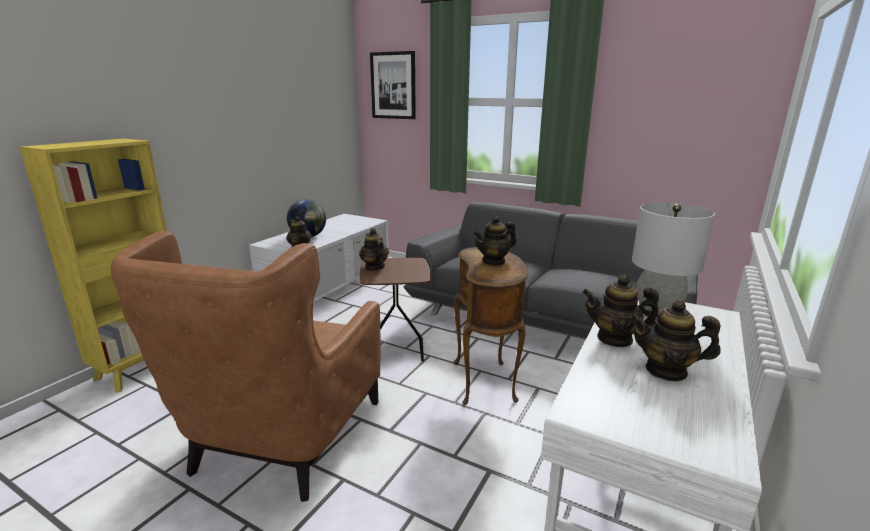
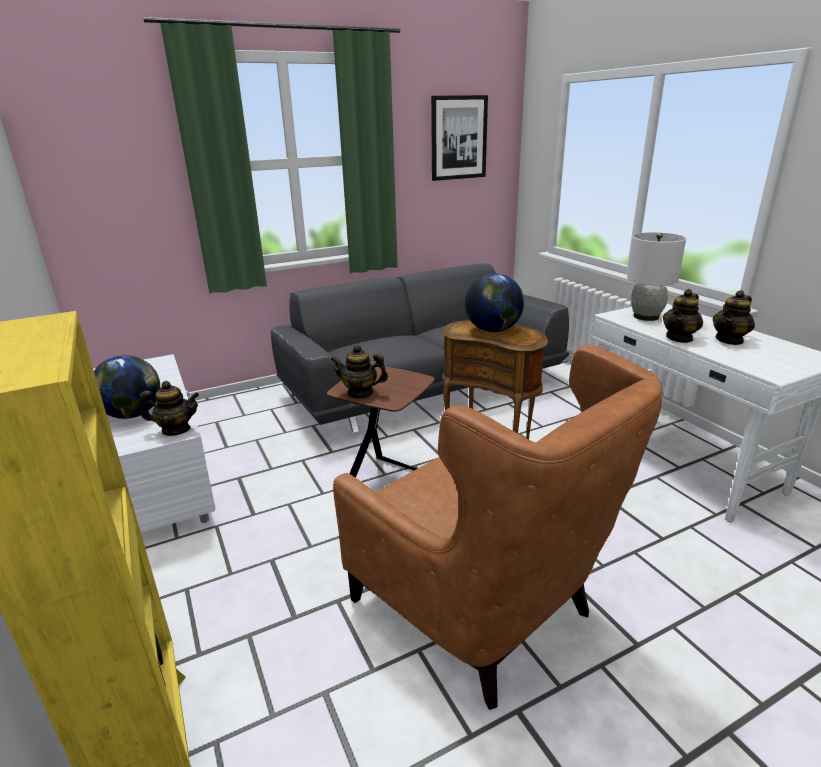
camera: 55 degrees left, 5 degrees up
picture [370,51,416,119] -> picture moved to [431,95,488,181]
teapot [473,216,516,266] -> globe [465,273,524,332]

